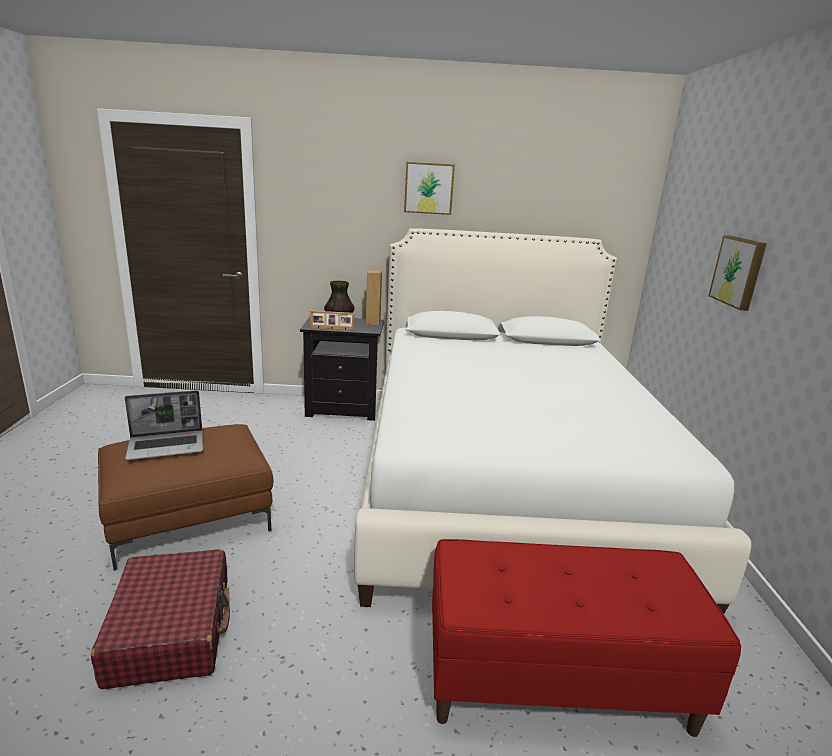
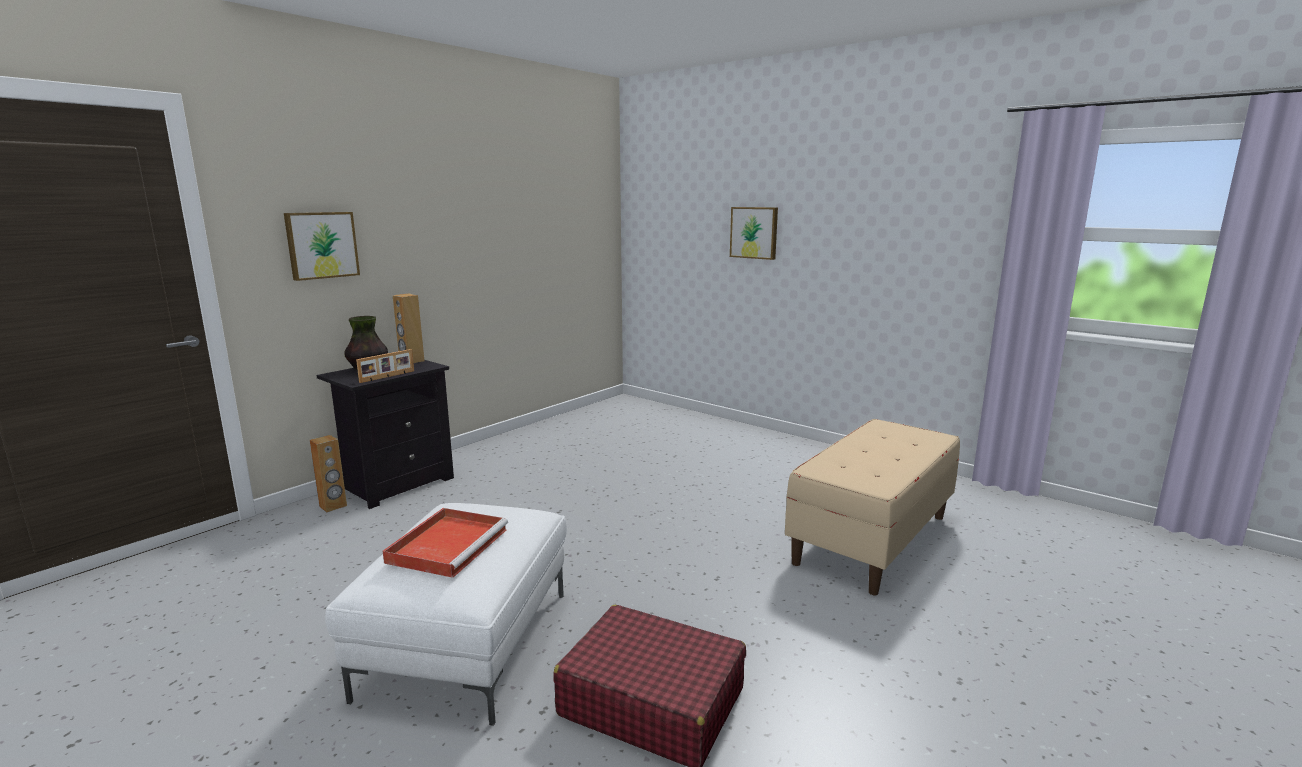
camera: 50 degrees left, 5 degrees down
brown ottoman [98,424,273,571] -> white ottoman [325,503,567,726]
laptop [125,390,203,460] -> red tray [383,508,508,578]
white bed [354,228,751,614] -> none
picture [404,162,455,215] -> picture moved to [284,212,360,281]
red bench [432,539,741,737] -> beige bench [785,419,960,595]
none -> brown speaker [310,435,347,512]

